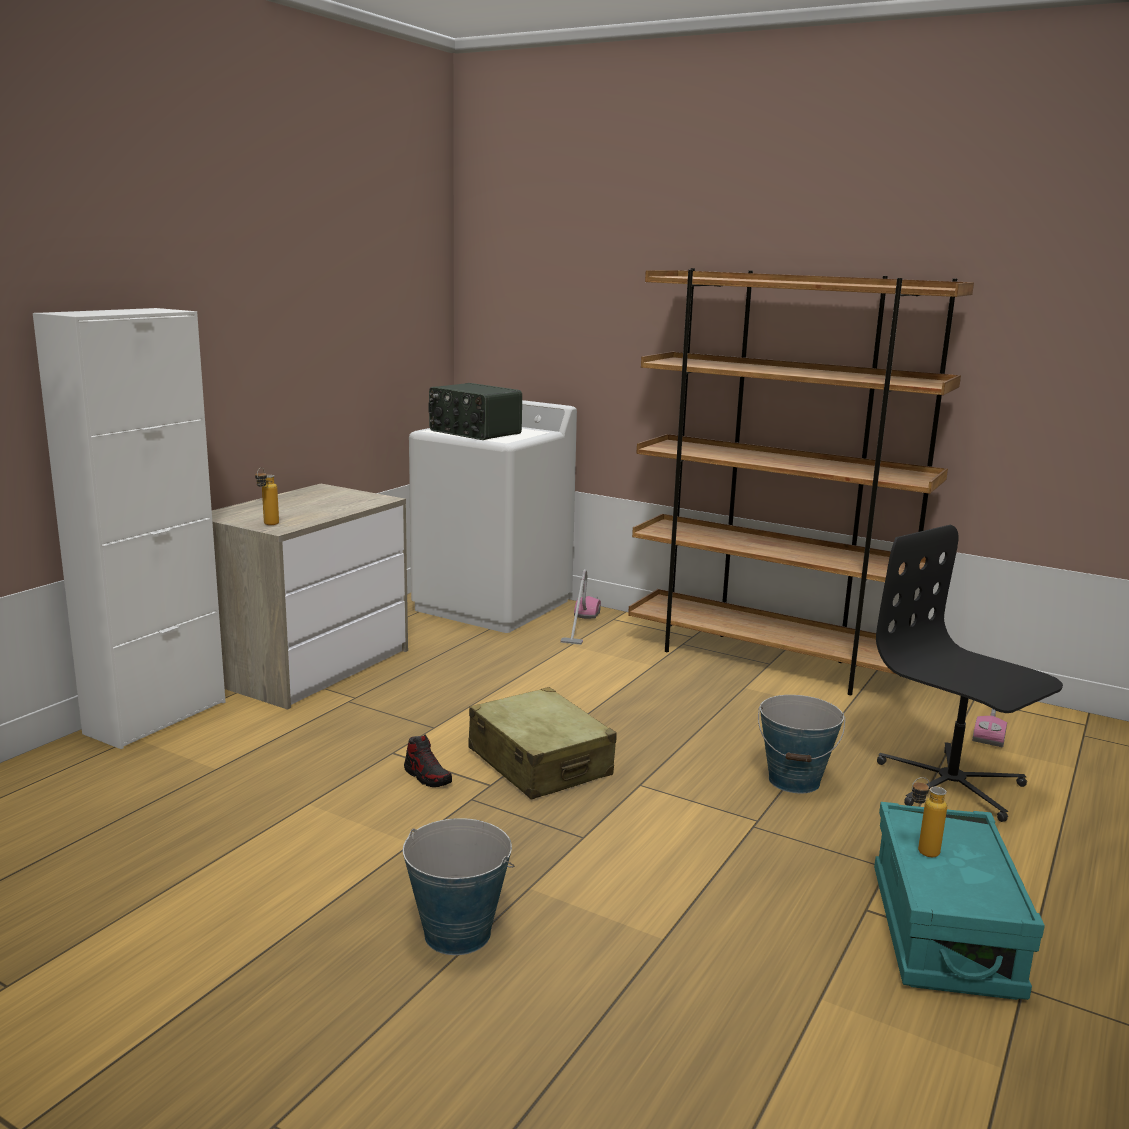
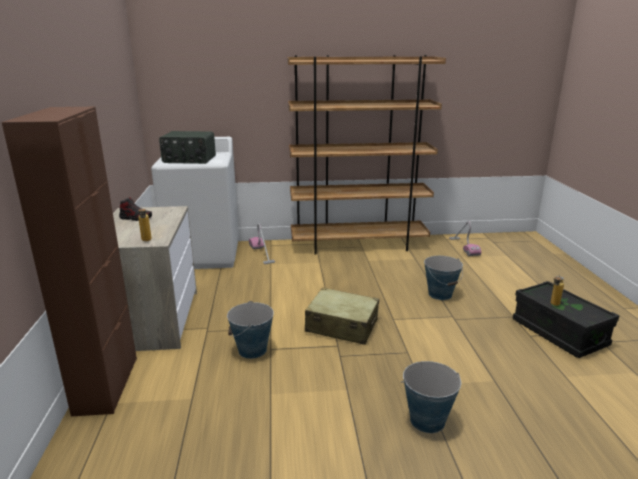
camera: 35 degrees left, 5 degrees up
white cabinet [33,308,225,749] -> brown cabinet [2,107,137,417]
shoe [404,735,452,787] -> shoe moved to [119,197,152,221]
turquoise storage box [874,802,1045,1000] -> black storage box [513,281,619,358]
black office chair [876,525,1063,822] -> none
none -> bucket [227,301,274,359]

